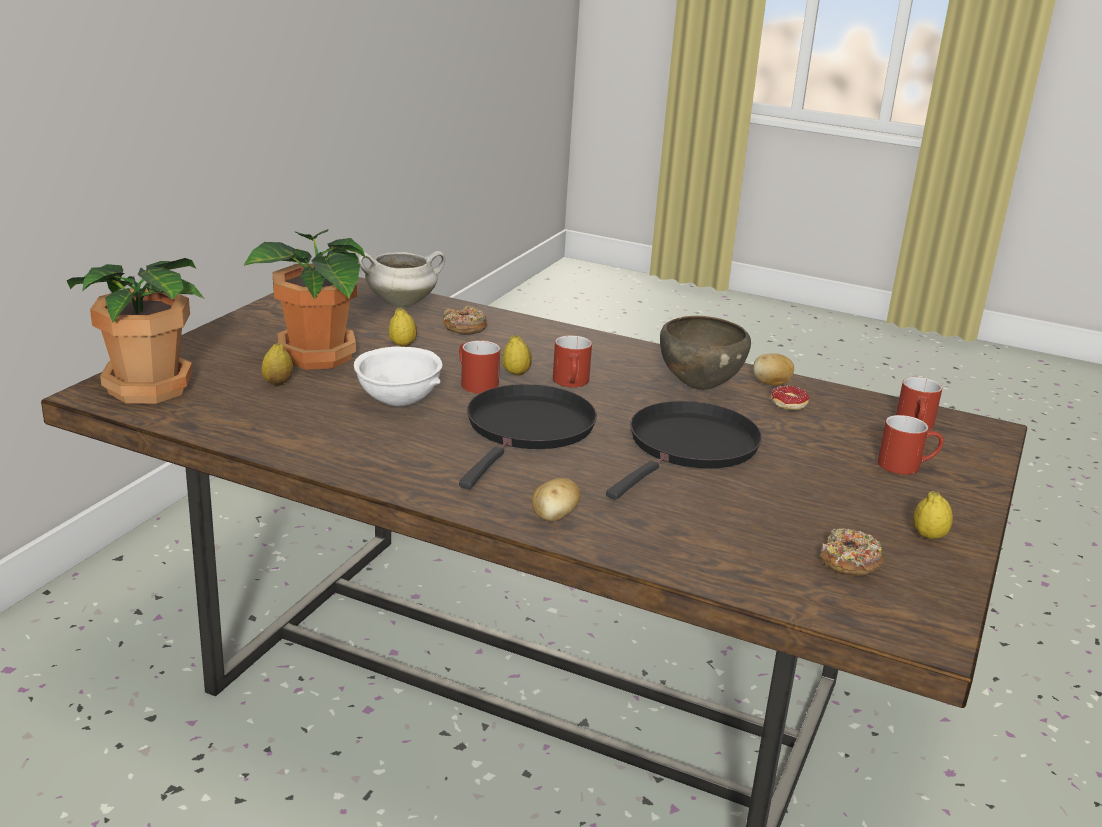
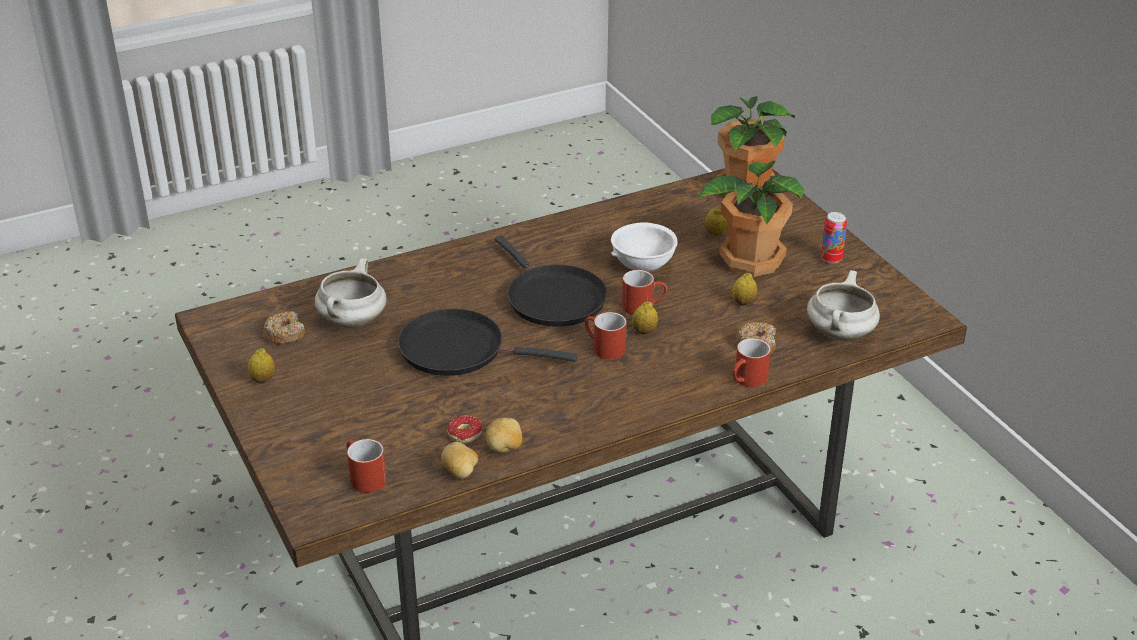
camera: 130 degrees right, 10 degrees up
potato [532,478,580,521] -> potato moved to [441,442,478,479]
black frying pan [606,401,762,499] -> black frying pan turned 120 degrees clockwise [398,309,577,376]
brown bowl [660,316,751,390] -> none
red mug [878,415,944,475] -> red mug moved to [732,338,771,387]
none -> white cooking pot [315,258,386,328]
none -> can [821,212,847,264]

